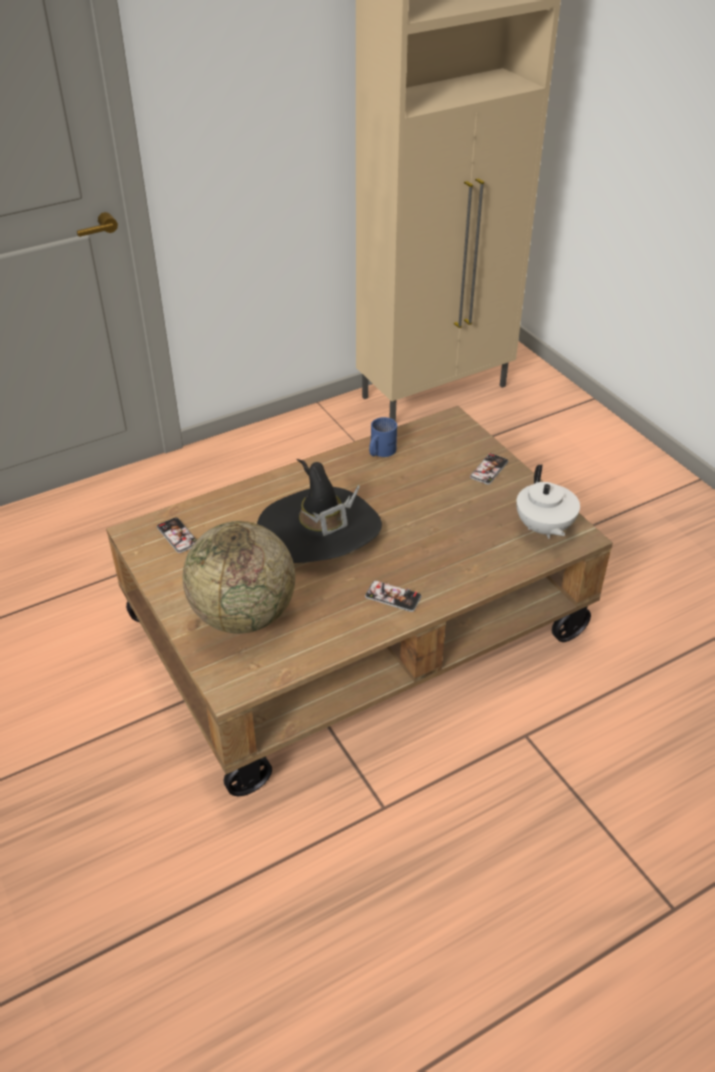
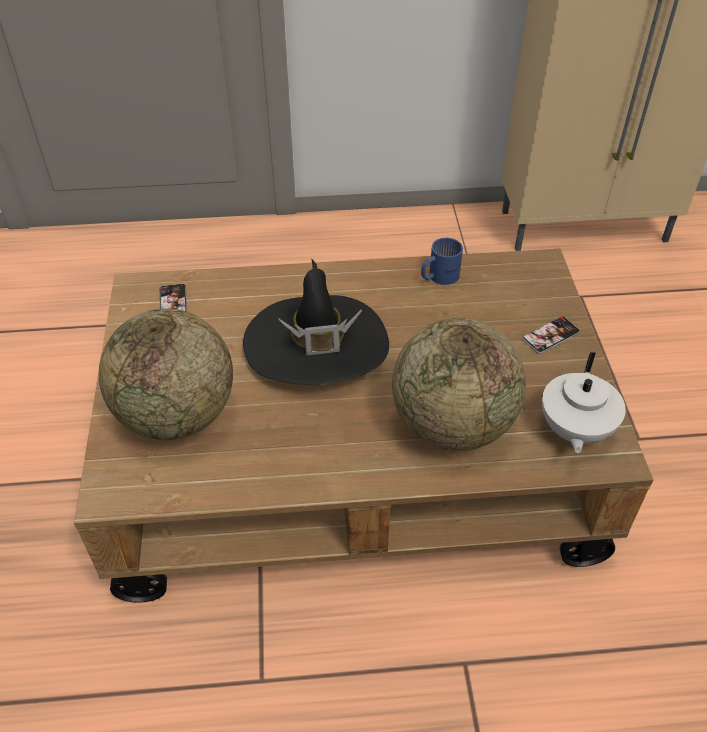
camera: 25 degrees right, 5 degrees up
phone [365,580,422,612] -> none
none -> globe [392,318,526,451]

